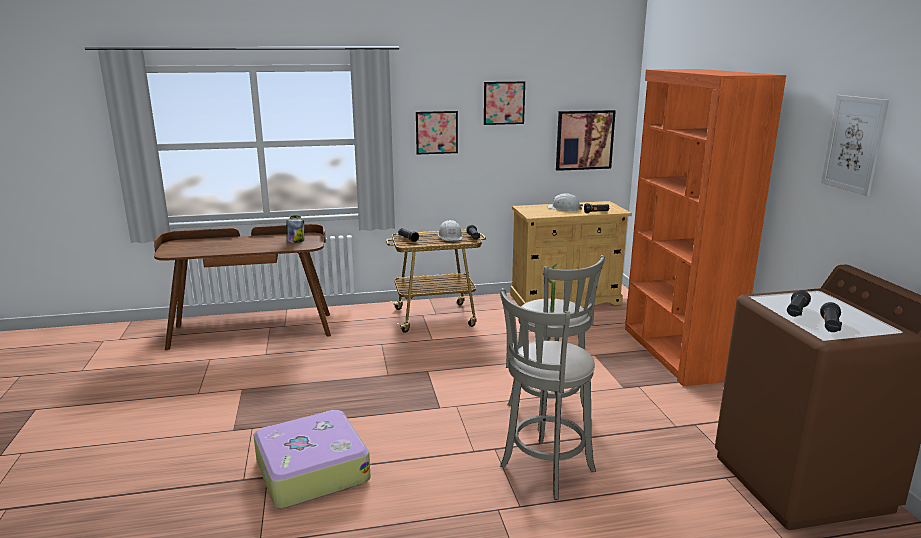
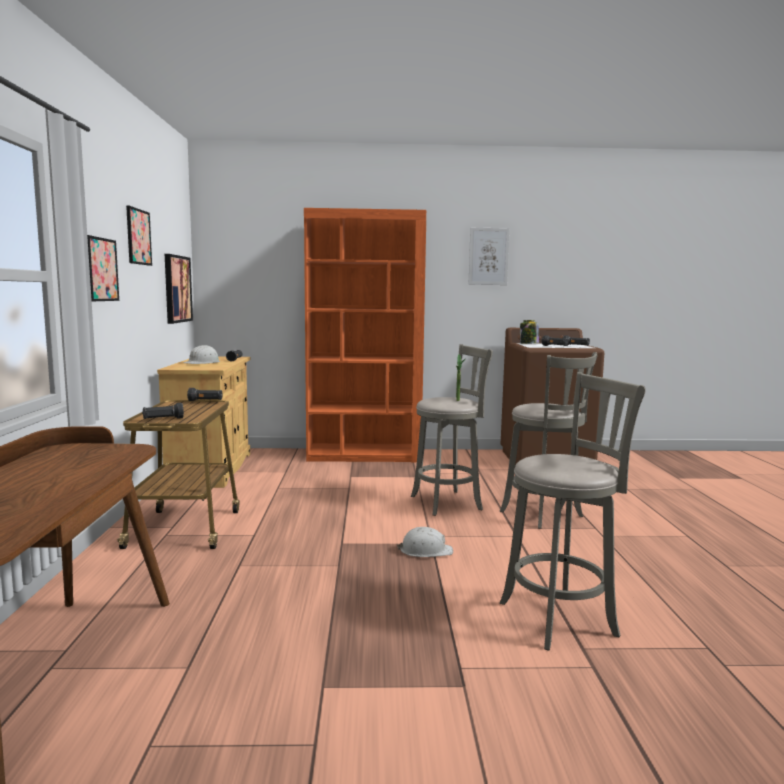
camera: 80 degrees left, 10 degrees down
suitcase [254,410,371,508] -> grey stool [500,372,646,651]
jar [287,215,304,243] -> jar moved to [520,320,539,344]
white hard hat [438,220,463,241] -> white hard hat moved to [397,527,453,557]

